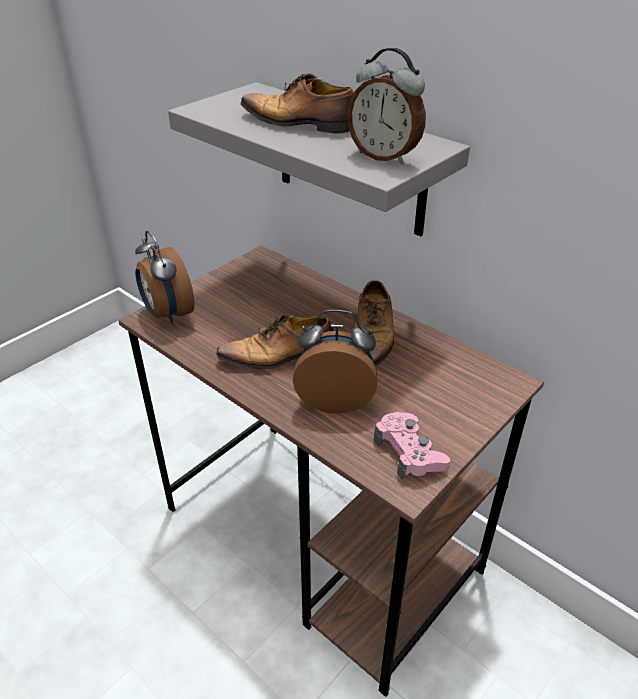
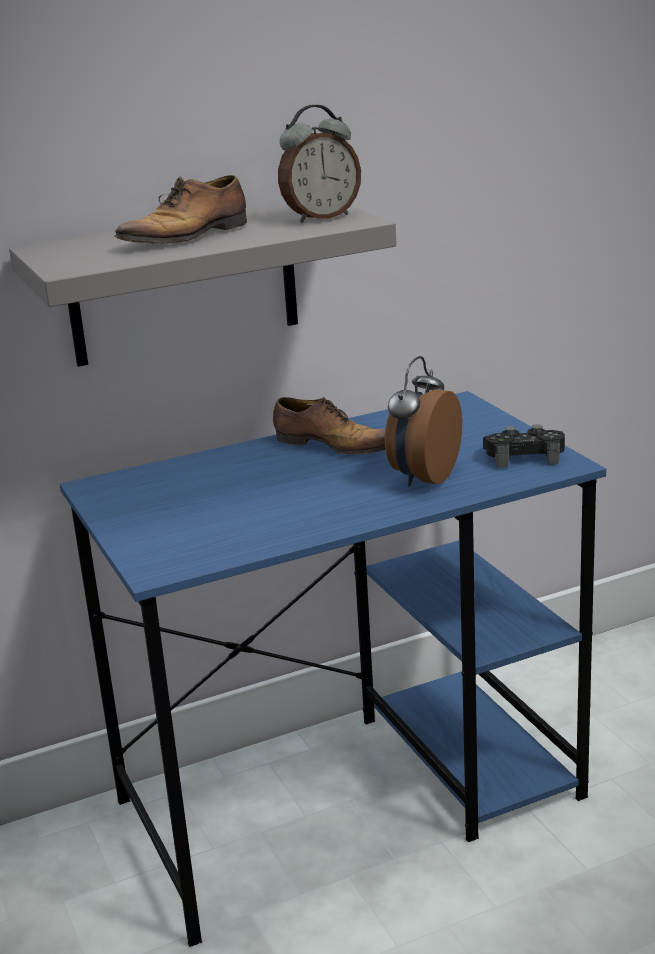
camera: 65 degrees left, 15 degrees down
brown desk [118,245,544,697] -> blue desk [59,391,606,947]
alarm clock [135,231,195,324] -> none
shoe [216,314,334,369] -> none
pink game controller [374,412,450,479] -> black game controller [483,424,565,468]

